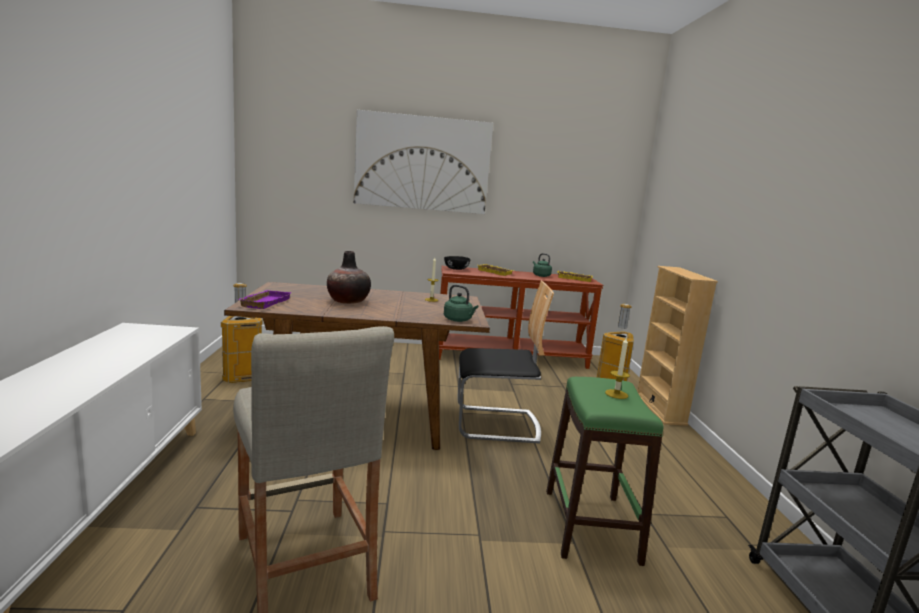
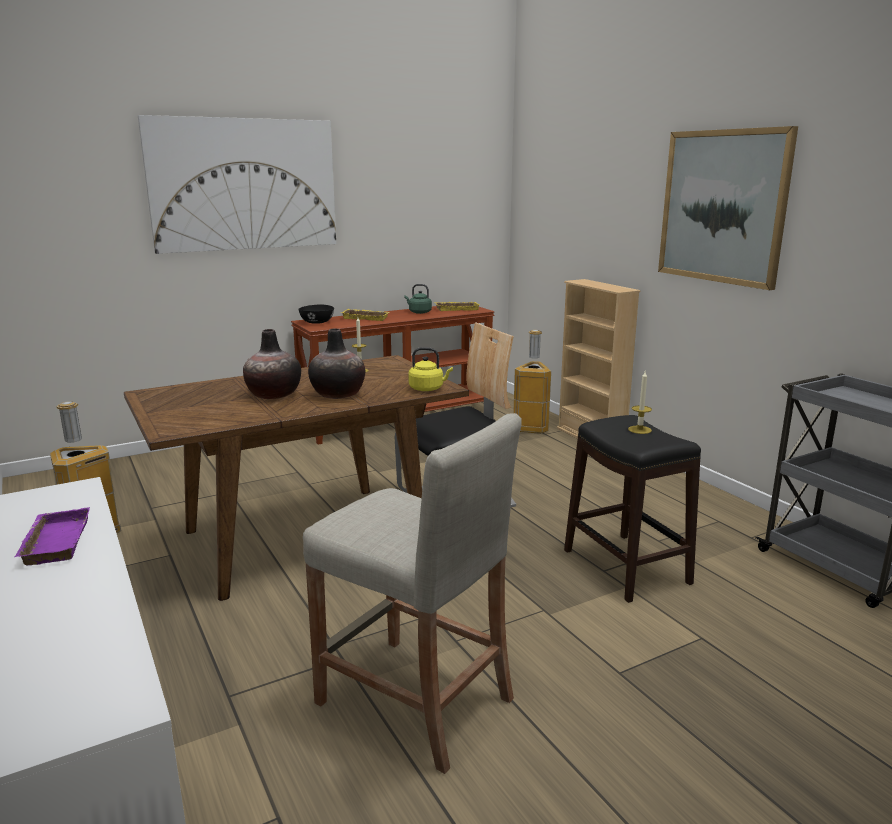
camera: 25 degrees left, 5 degrees up
purple tray [238,290,292,309] -> purple tray moved to [15,507,90,565]
green kettle [444,285,478,322] -> yellow kettle [408,347,453,391]
green stool [546,377,664,566] -> black stool [564,415,701,603]
none -> vase [308,329,365,399]
none -> picture [658,126,798,290]

